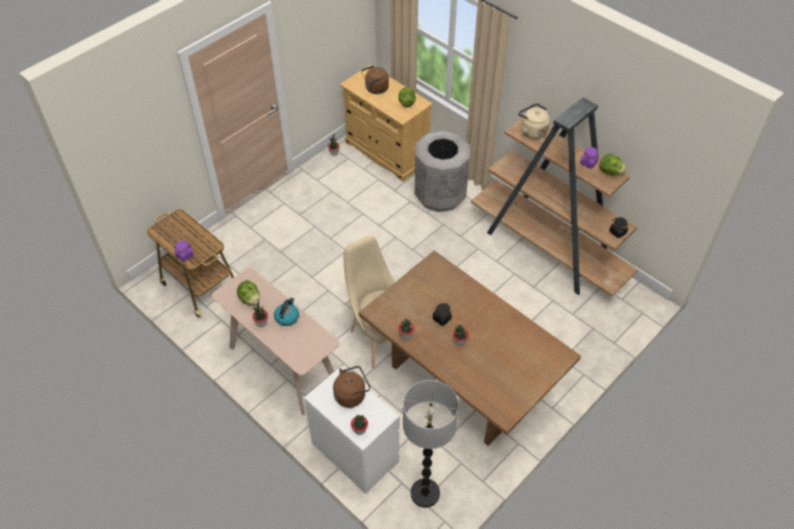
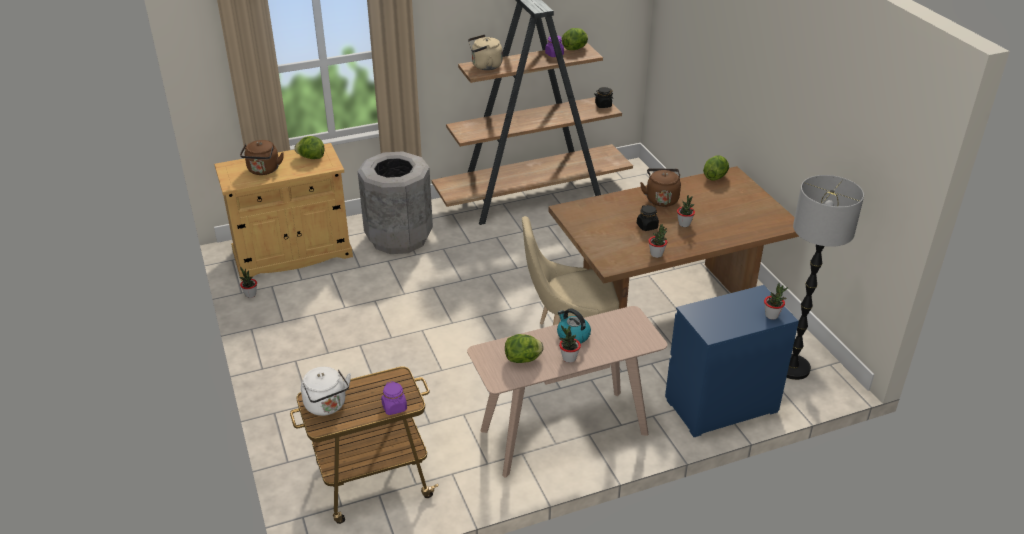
camera: 65 degrees left, 15 degrees down
white dresser [304,366,400,494] -> blue dresser [665,285,799,437]
brown kettle [333,366,370,408] -> brown kettle moved to [640,169,681,207]
none -> white kettle [301,367,351,416]
none -> lettuce [703,156,729,181]

